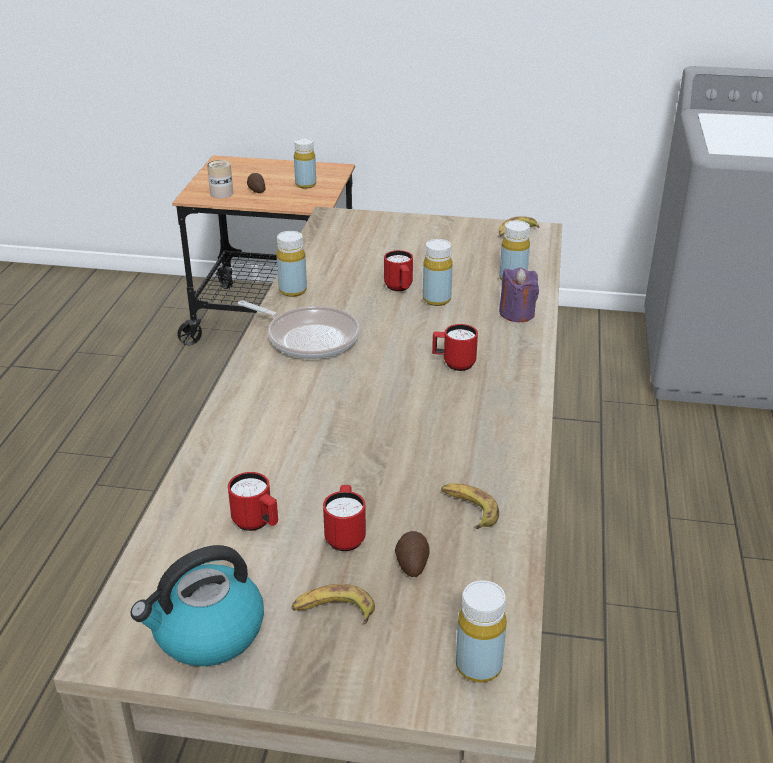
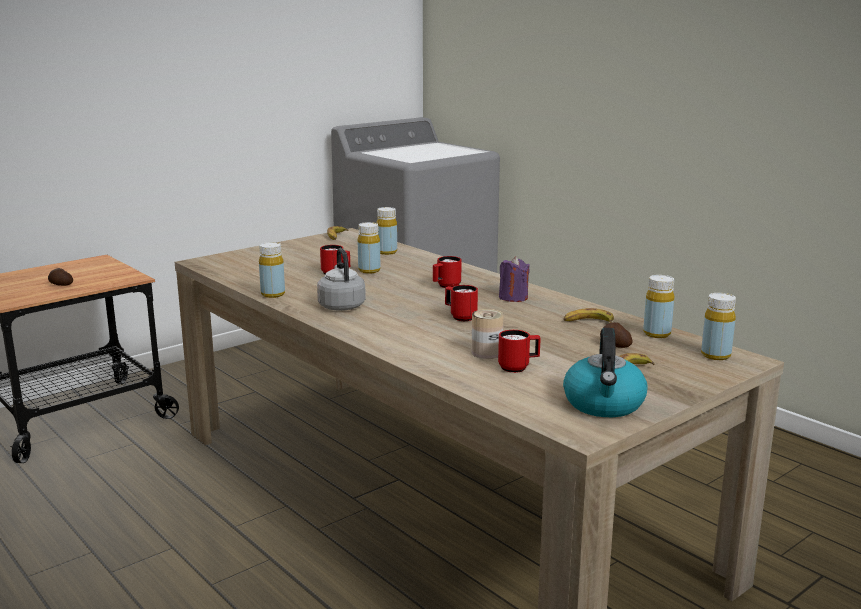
camera: 50 degrees left, 15 degrees down
can [207,160,233,198] -> can moved to [472,309,503,359]
frying pan [238,300,360,359] -> grey kettle [317,248,366,311]
yellow bottle [294,138,316,189] -> yellow bottle moved to [643,275,674,338]
red mug [323,485,366,551] -> red mug moved to [445,285,478,321]
purple candle [499,267,539,322] -> purple candle moved to [499,257,530,302]

